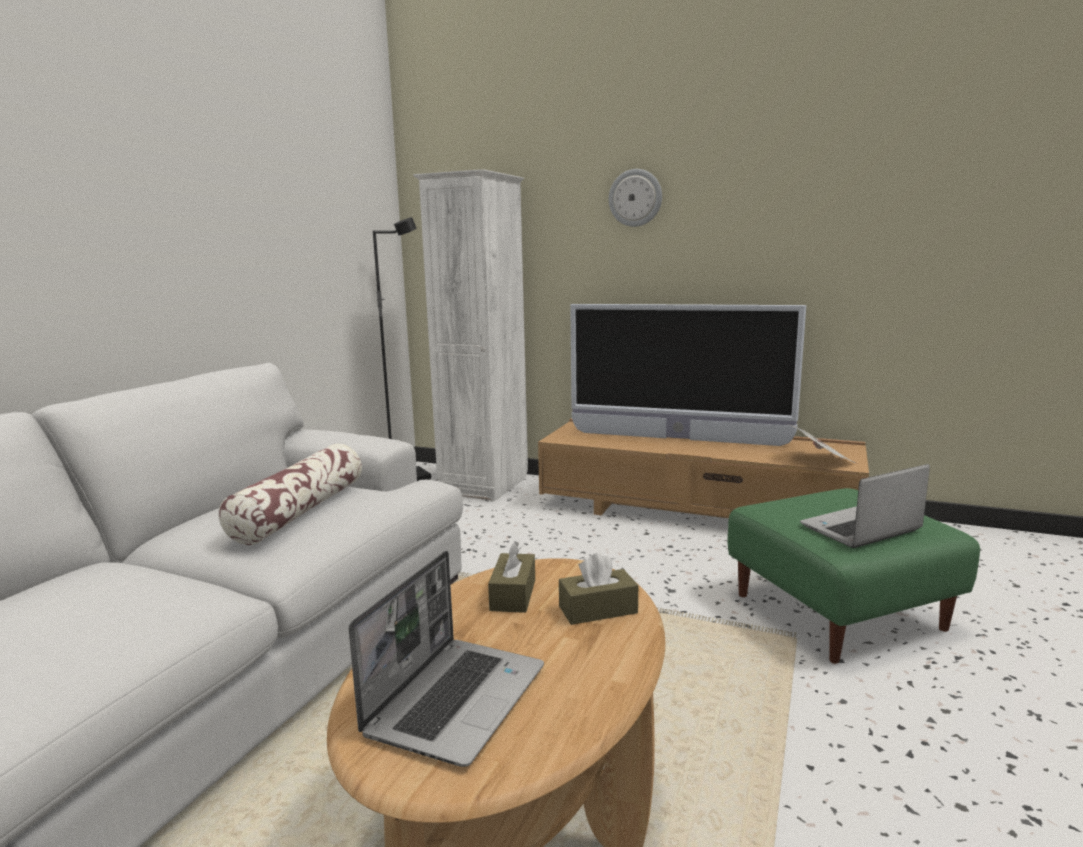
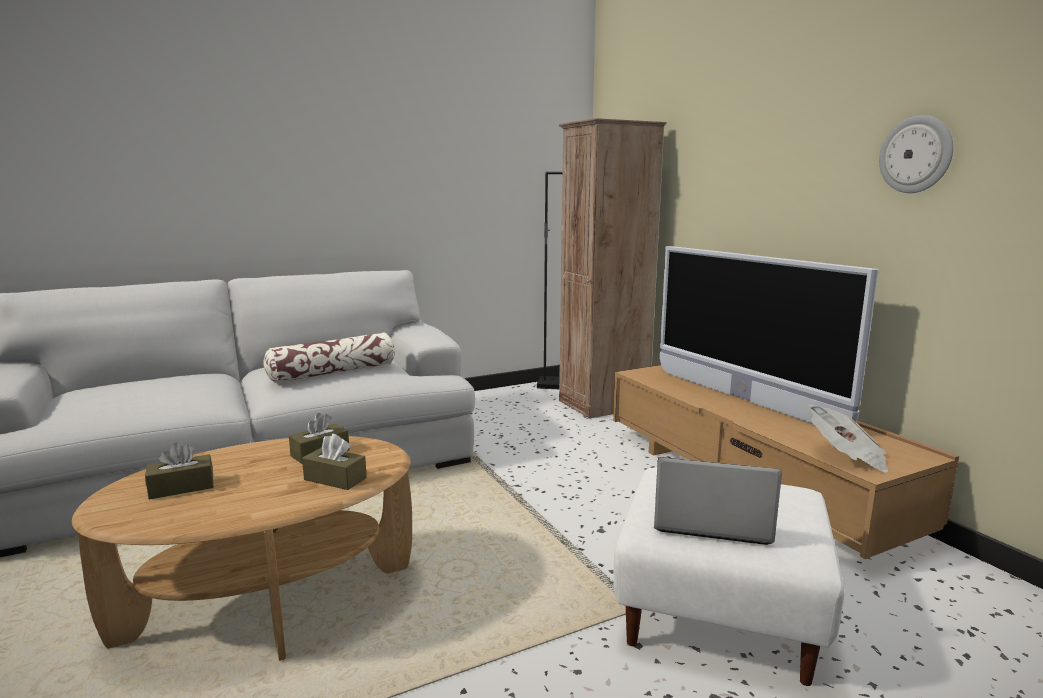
camera: 40 degrees right, 0 degrees up
laptop [349,551,544,767] -> brown tissue box [145,443,213,499]
white cabinet [413,169,528,501] -> brown cabinet [559,118,667,419]
wall clock [609,169,662,227] -> wall clock moved to [879,115,953,193]
green ottoman [728,488,980,664] -> white ottoman [613,467,844,686]

